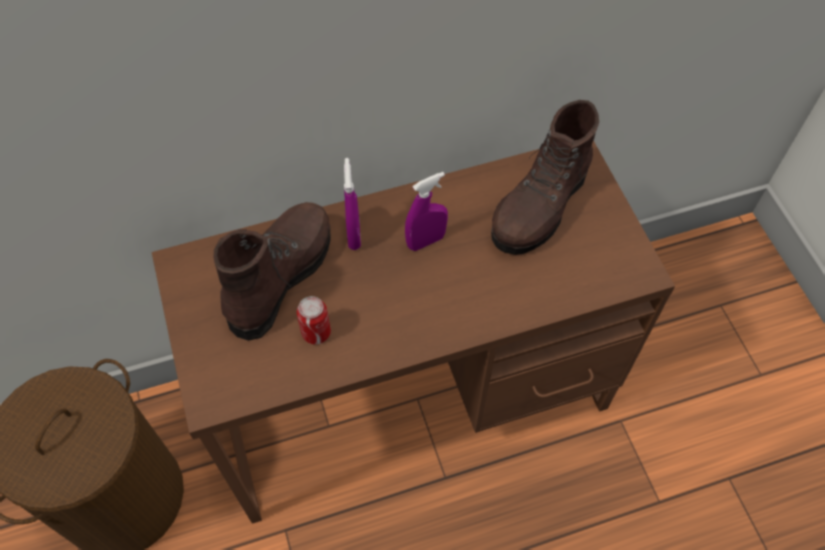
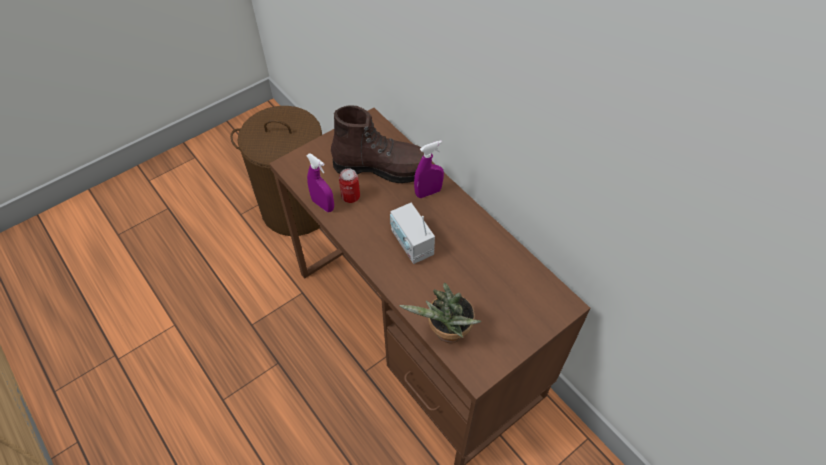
camera: 70 degrees right, 5 degrees down
purple spray bottle [405,172,448,251] -> purple spray bottle moved to [306,153,334,212]
brown boot [491,100,599,255] -> none
none -> radio [390,203,435,264]
none -> potted plant [399,283,481,343]

